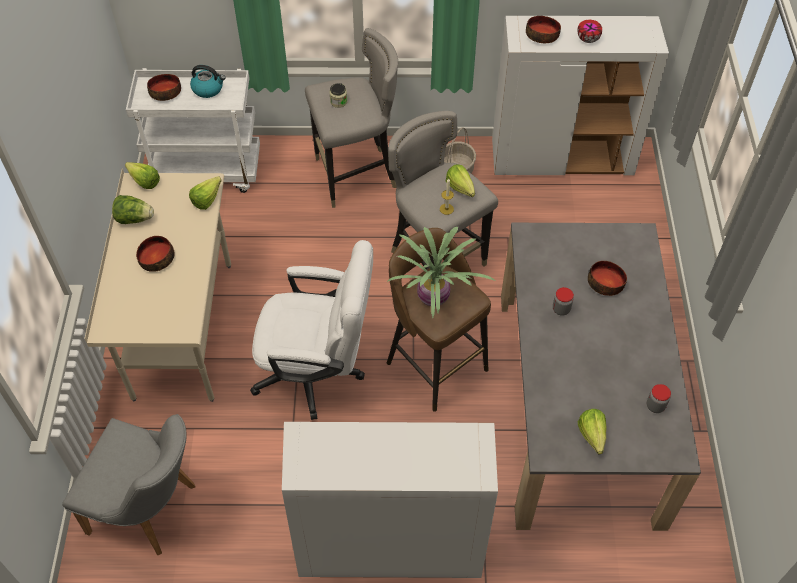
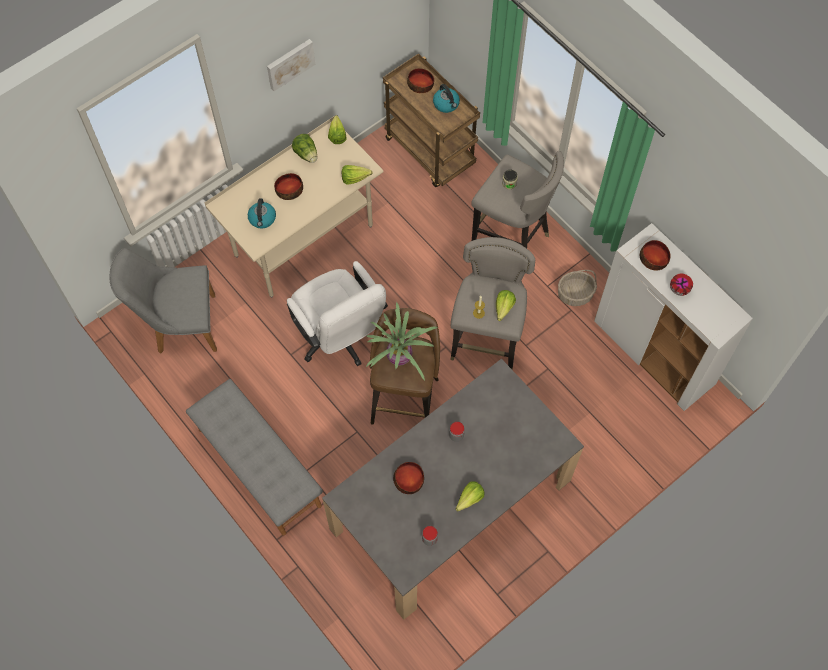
camera: 50 degrees right, 10 degrees up
grey chair [62,414,196,556] -> grey chair turned 105 degrees clockwise [110,248,217,354]
white cart [126,68,260,193] -> brown cart [383,54,480,187]
white cabinet [282,422,498,578] -> grey bench [186,379,323,536]
lettuce [578,409,606,454] -> lettuce moved to [456,481,484,512]
bowl [588,261,627,296] -> bowl moved to [393,462,424,494]
none -> kettle [248,199,276,229]
none -> picture [267,39,315,91]

